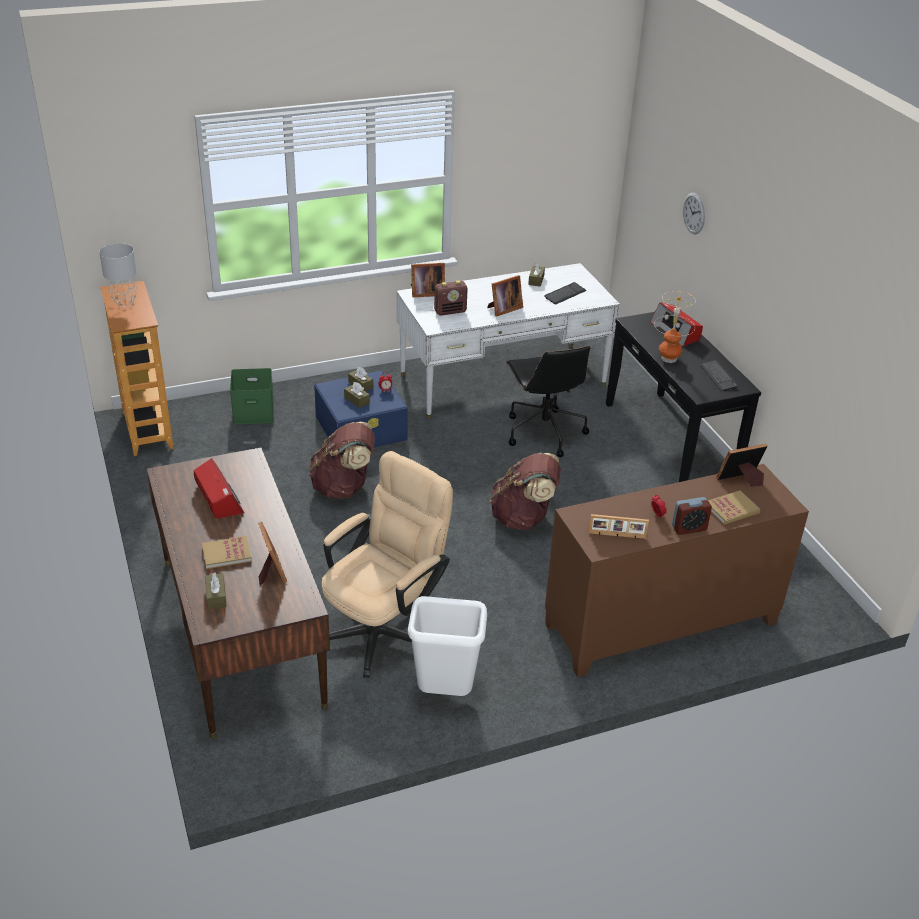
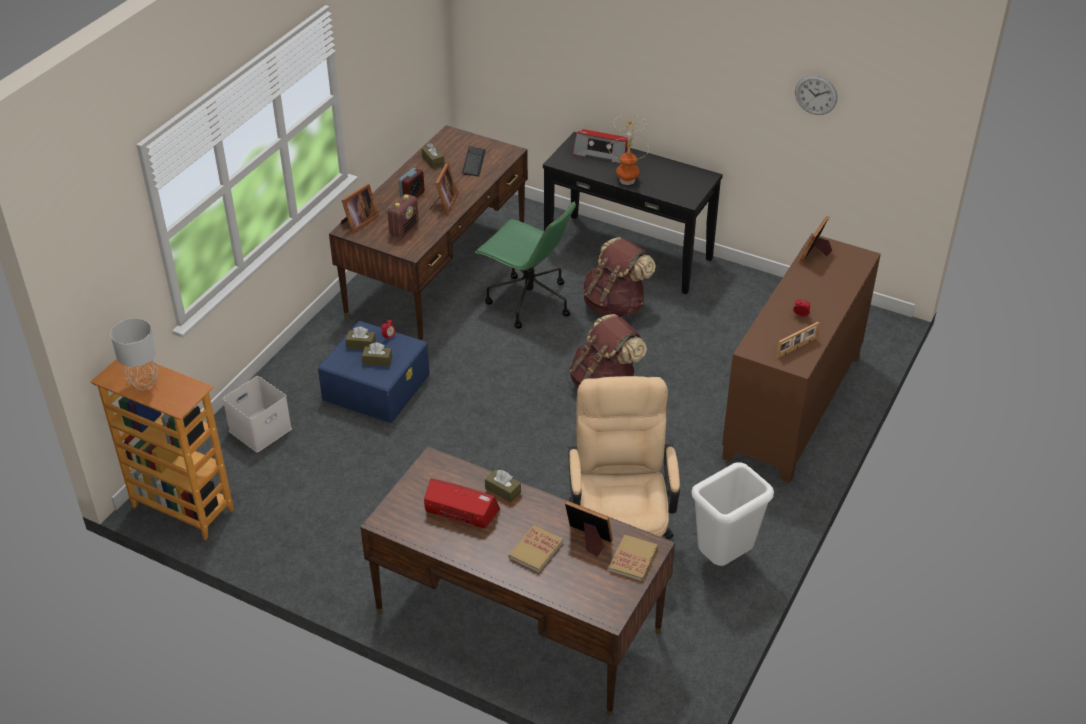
camera: 40 degrees left, 5 degrees up
brown tissue box [205,572,227,609] -> brown tissue box moved to [485,469,521,503]
green storage box [230,368,274,425] -> white storage box [222,376,292,452]
brown backpack [309,422,375,499] -> brown backpack moved to [583,237,656,317]
white desk [397,263,620,419] -> brown desk [329,125,528,341]
black office chair [506,346,590,457] -> green office chair [475,201,576,329]
alarm clock [672,497,712,535] -> alarm clock moved to [399,168,424,198]
wall clock [683,193,705,234] -> wall clock moved to [795,75,837,115]
keyboard [700,360,738,391] -> none
book [708,491,760,525] -> book moved to [608,534,658,582]

